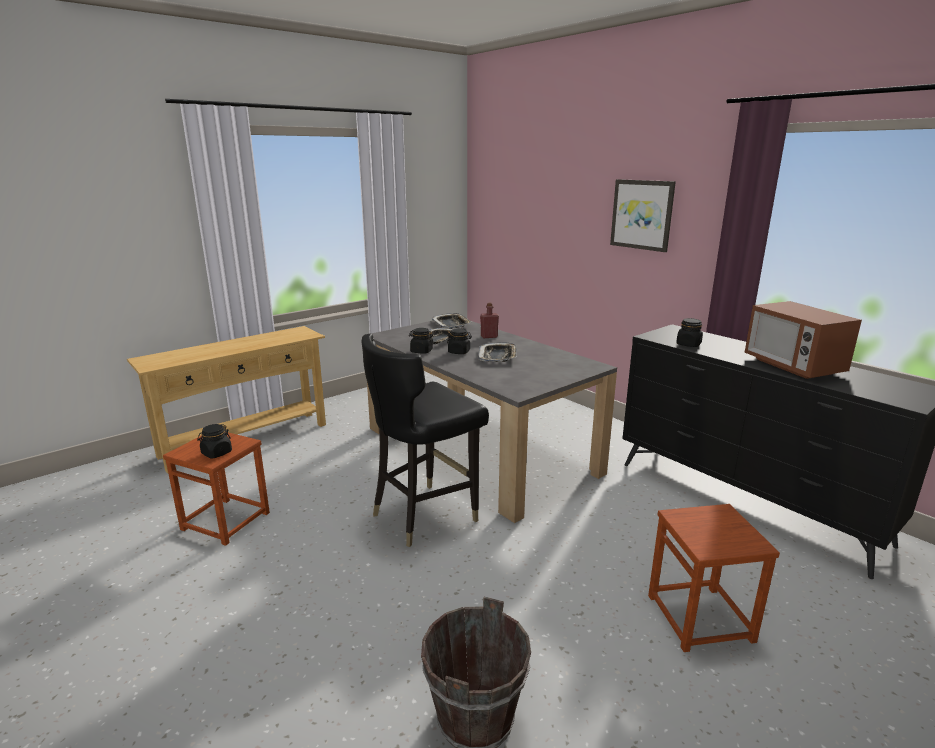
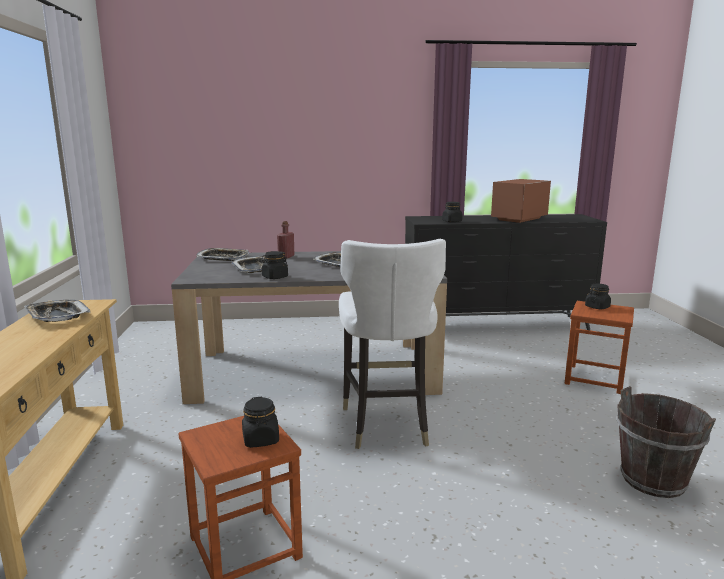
camera: 55 degrees left, 5 degrees down
black chair [361,333,489,547] -> white chair [339,239,446,449]
black jar [447,328,472,354] -> black jar moved to [585,284,611,310]
picture [610,179,676,252] -> none
microwave [744,301,862,379] -> microwave turned 120 degrees clockwise [491,179,551,223]
none -> tray [24,300,90,322]

